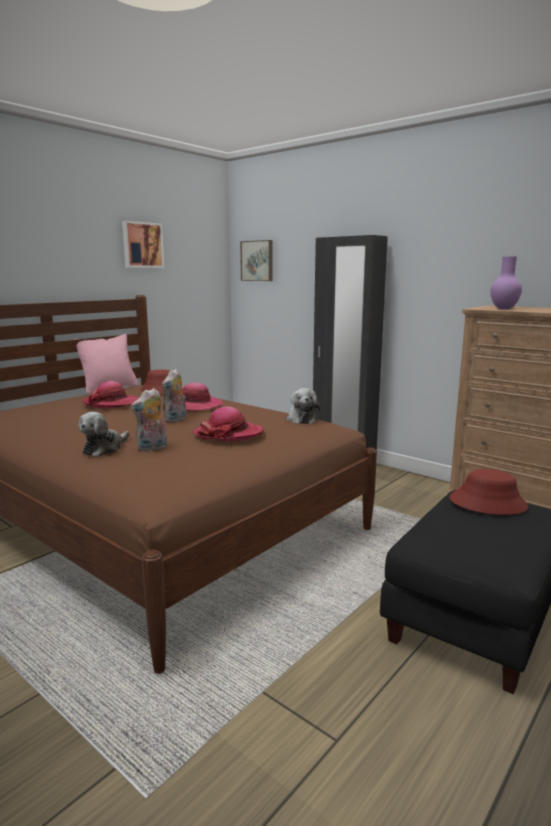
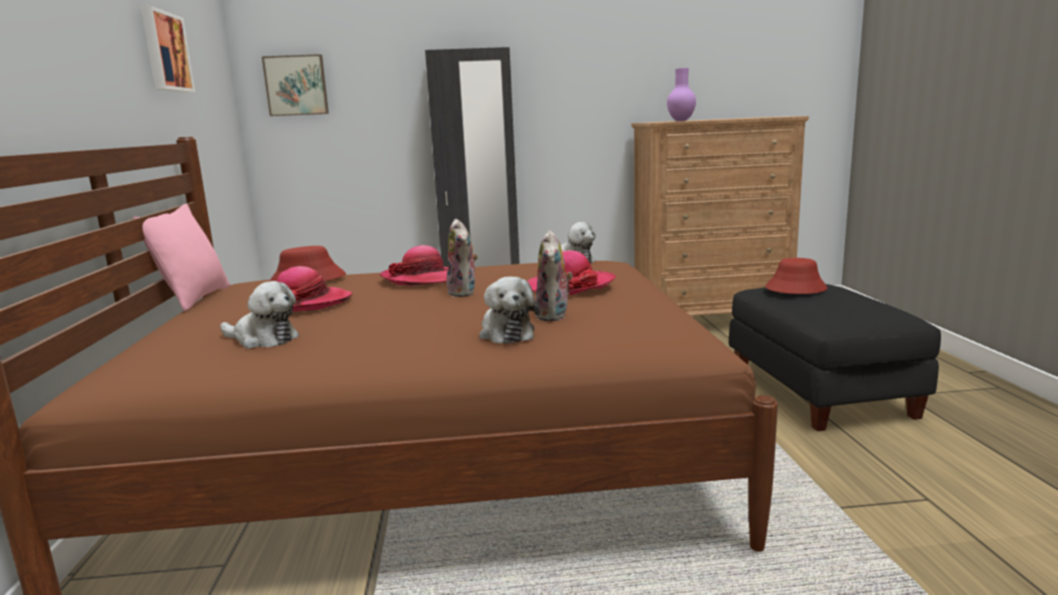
camera: 45 degrees left, 0 degrees up
none -> plush toy [220,281,299,349]

